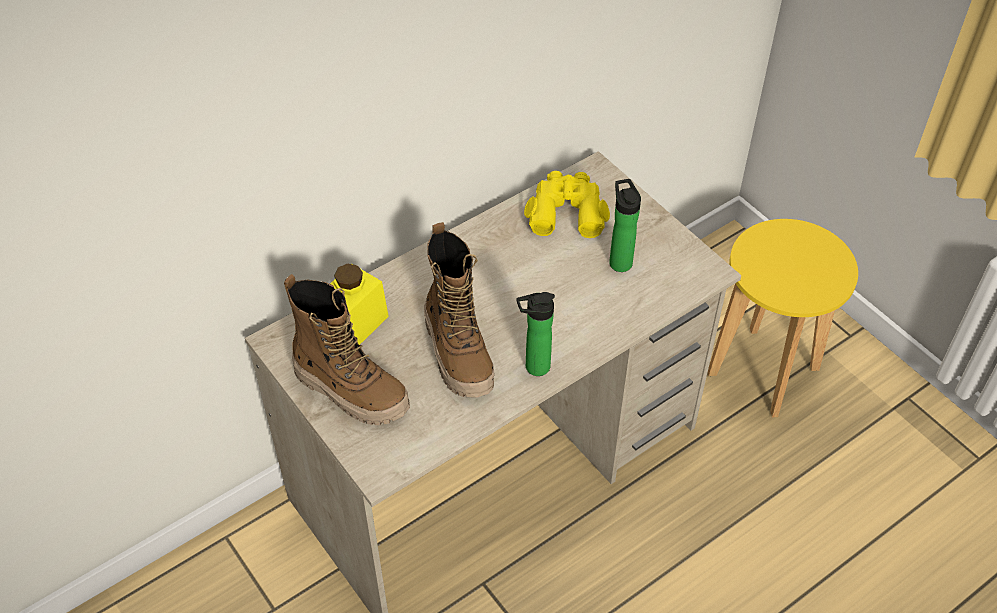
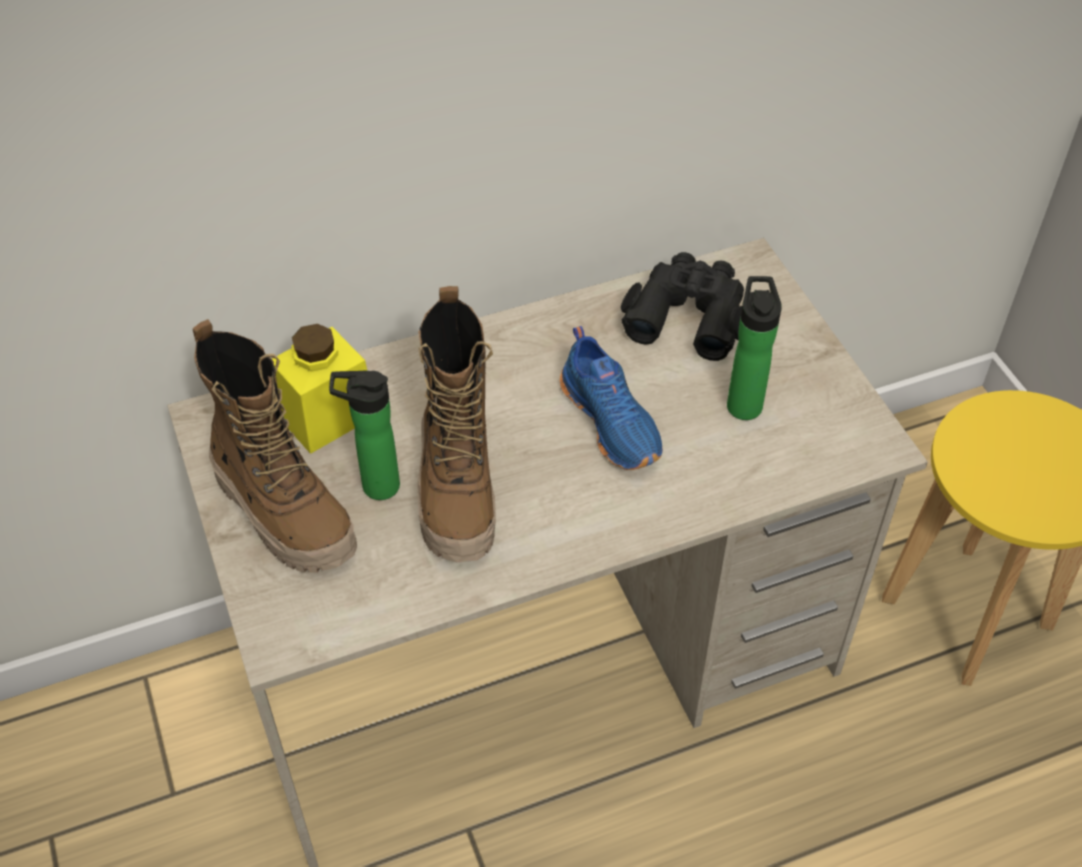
camera: 15 degrees right, 0 degrees up
bottle [516,292,555,376] -> bottle moved to [329,371,400,500]
yellow binoculars [524,171,610,238] -> black binoculars [621,252,744,361]
none -> blue shoe [560,326,663,470]

